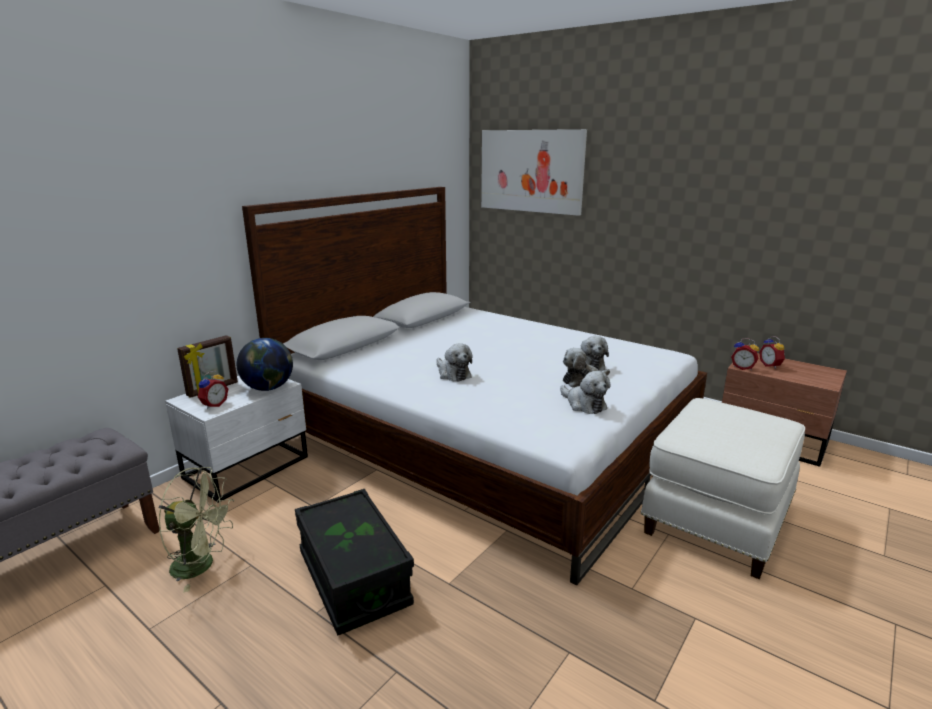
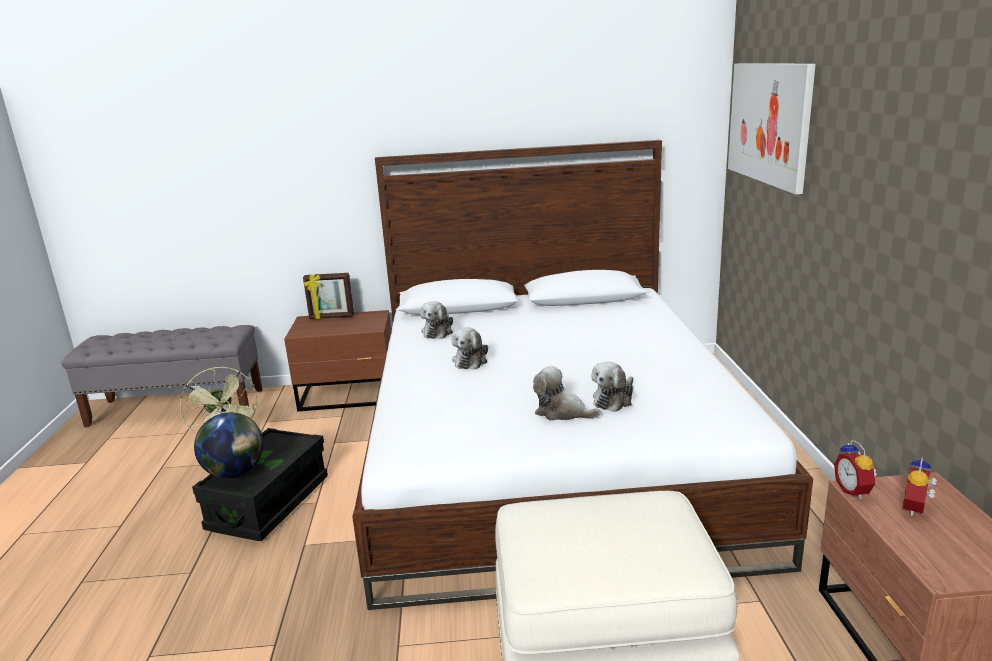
camera: 50 degrees right, 0 degrees up
white nightstand [165,376,308,503] -> brown nightstand [284,310,391,412]
alarm clock [198,371,228,409] -> none
globe [237,338,293,391] -> globe moved to [194,412,263,478]
plush toy [560,371,611,414] -> plush toy moved to [420,301,453,339]

